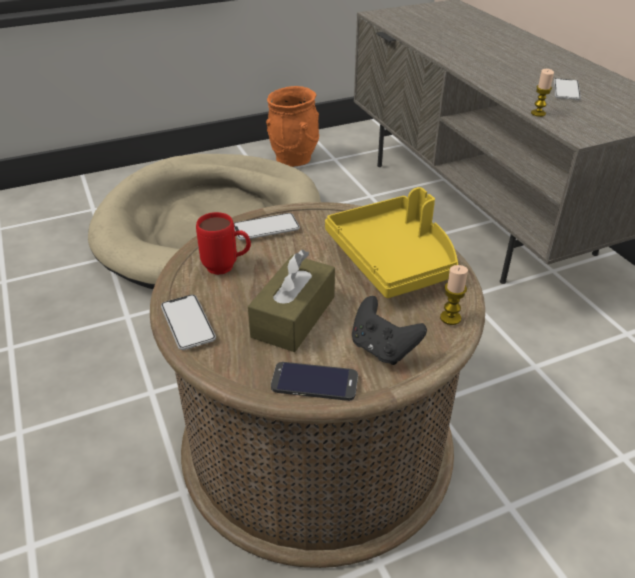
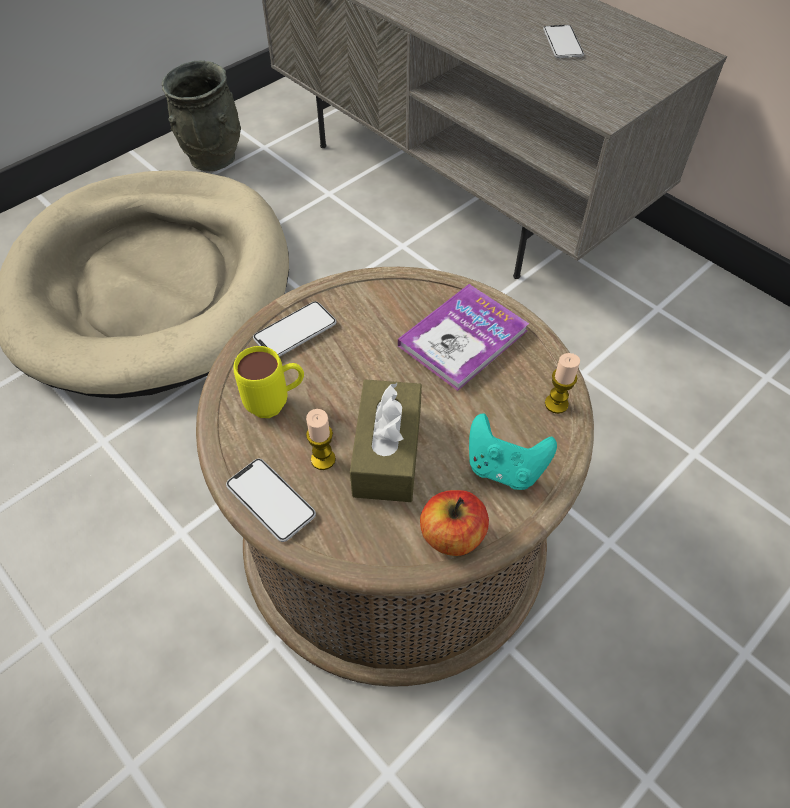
camera: 20 degrees left, 15 degrees up
red mug [196,212,251,275] -> yellow mug [233,346,304,418]
orange vase [266,86,319,167] -> grey vase [162,60,241,171]
phone [271,362,358,401] -> apple [420,490,489,556]
yellow tray [325,187,458,298] -> book [398,284,529,391]
black game controller [352,296,427,365] -> turquoise game controller [469,413,557,490]
candle [531,69,554,117] -> candle moved to [306,409,336,470]

